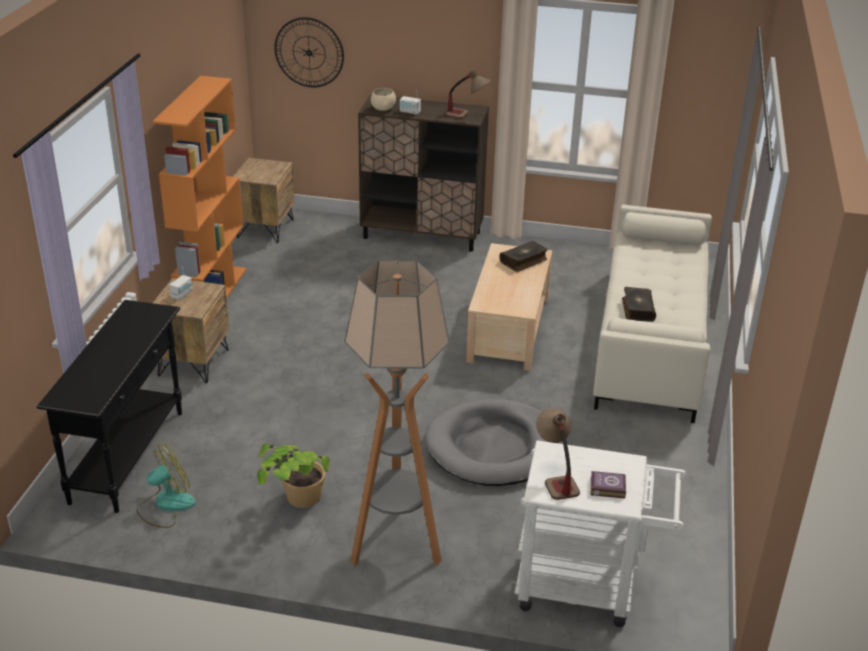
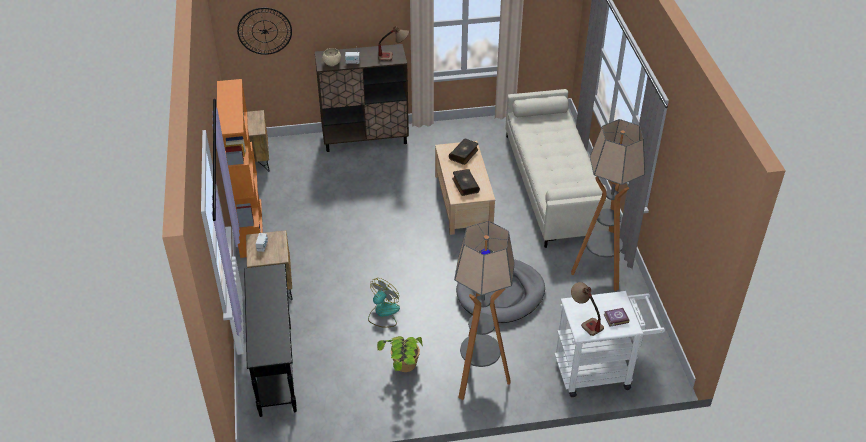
camera: 20 degrees left, 10 degrees up
fan [136,444,196,528] -> fan moved to [368,278,400,328]
book [622,287,656,322] -> book moved to [452,169,480,196]
none -> floor lamp [571,119,645,291]

